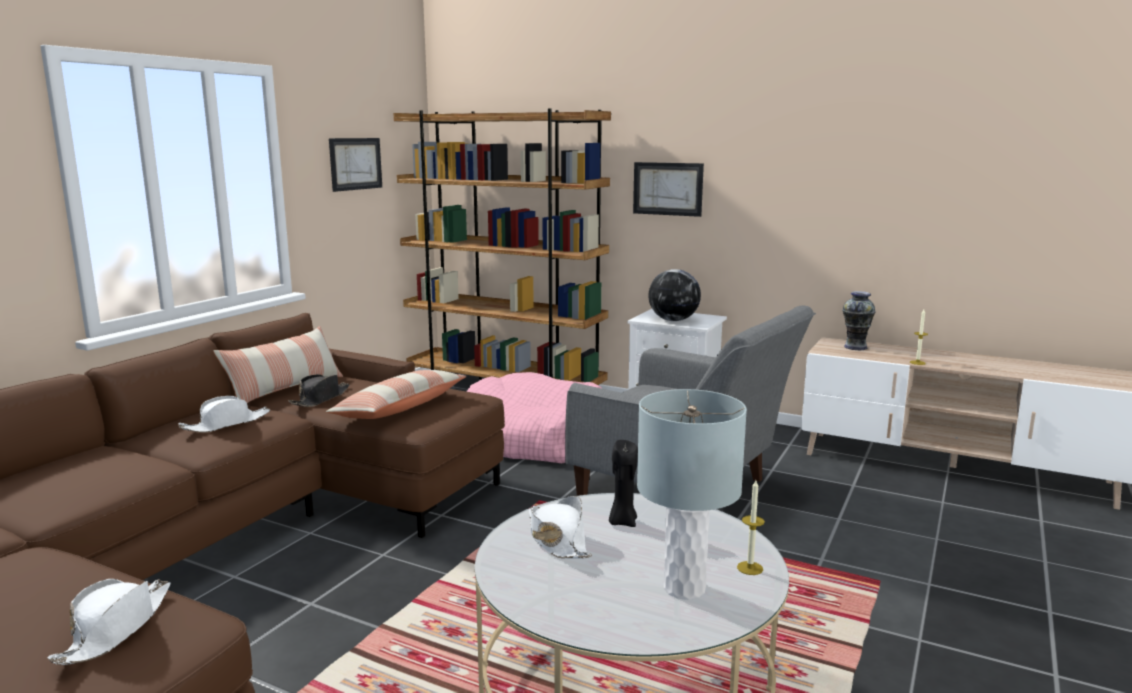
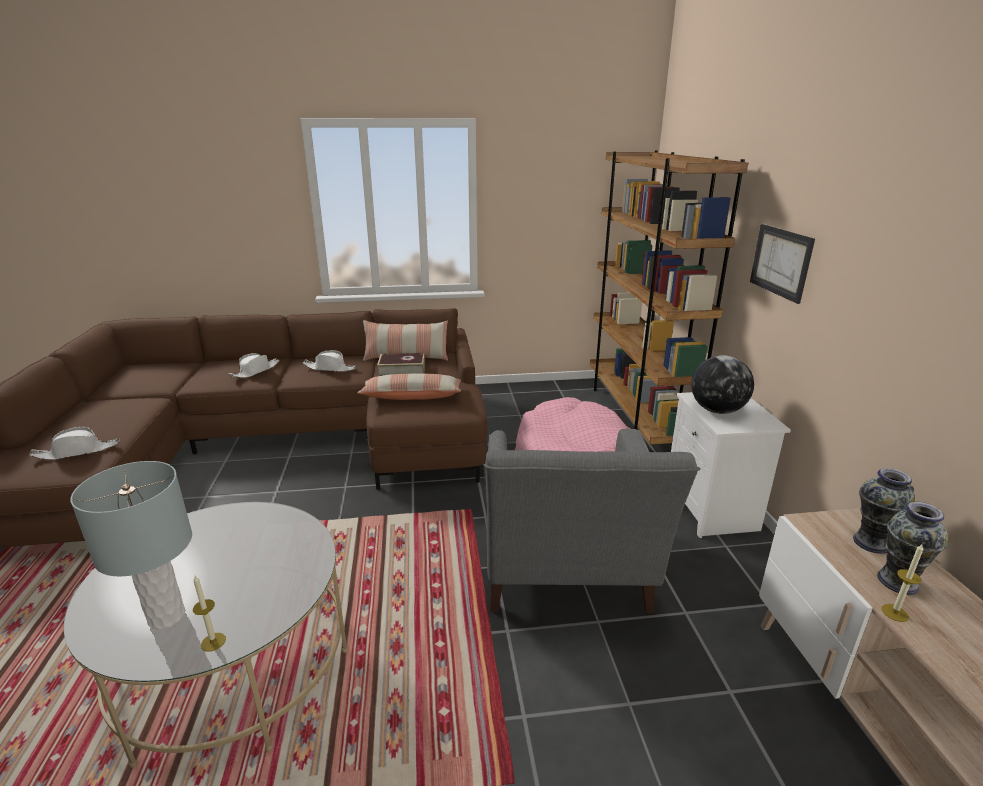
camera: 55 degrees right, 10 degrees up
black hat [289,374,350,407] -> book [377,353,425,376]
picture [329,138,382,192] -> none
white hat [529,496,592,559] -> white hat moved to [229,353,279,378]
black candle [609,440,638,527] -> none
none -> vase [877,502,948,595]

